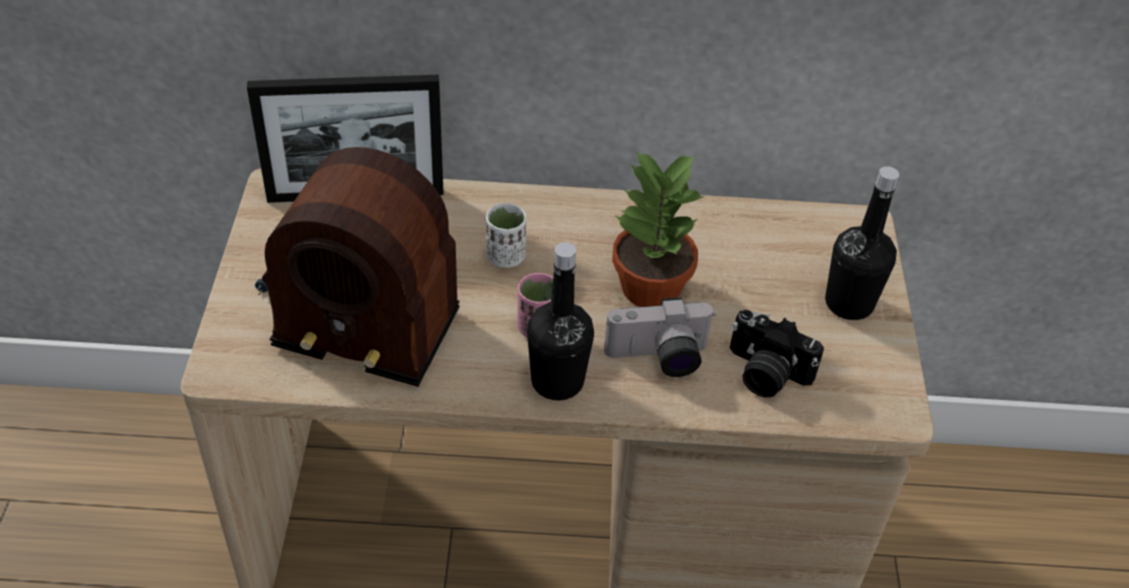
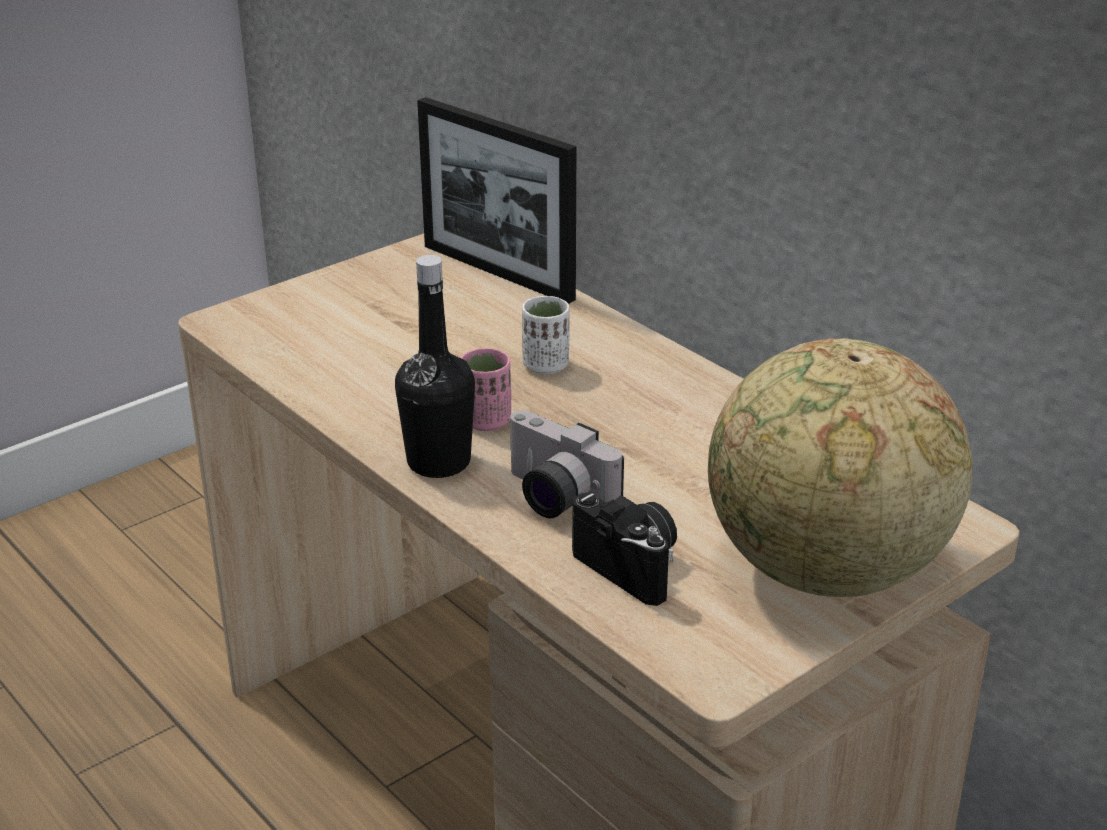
camera: 50 degrees right, 15 degrees down
radio [255,147,460,387] -> none
potted plant [612,151,705,307] -> none
camera [730,310,824,398] -> camera turned 150 degrees clockwise [572,492,677,606]
black bottle [825,166,899,320] -> globe [708,338,972,597]

